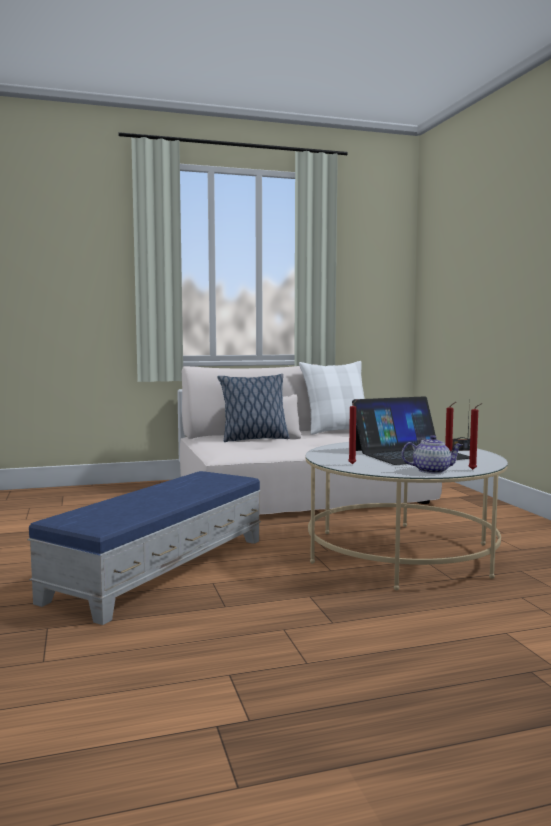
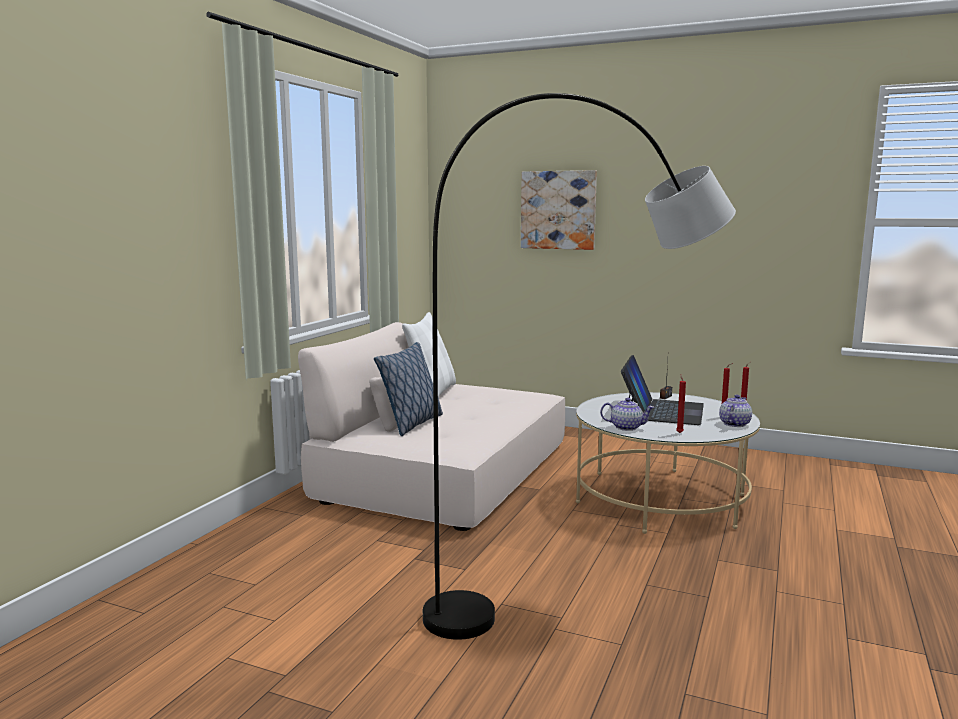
camera: 50 degrees left, 5 degrees up
blue ottoman [27,471,261,625] -> grey floor lamp [423,93,736,640]
none -> picture [521,170,597,250]
none -> teapot [600,398,654,431]

